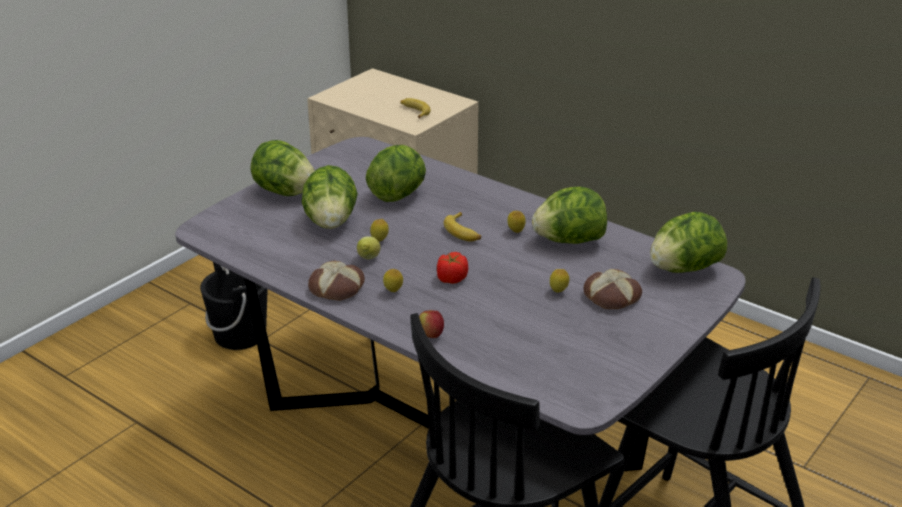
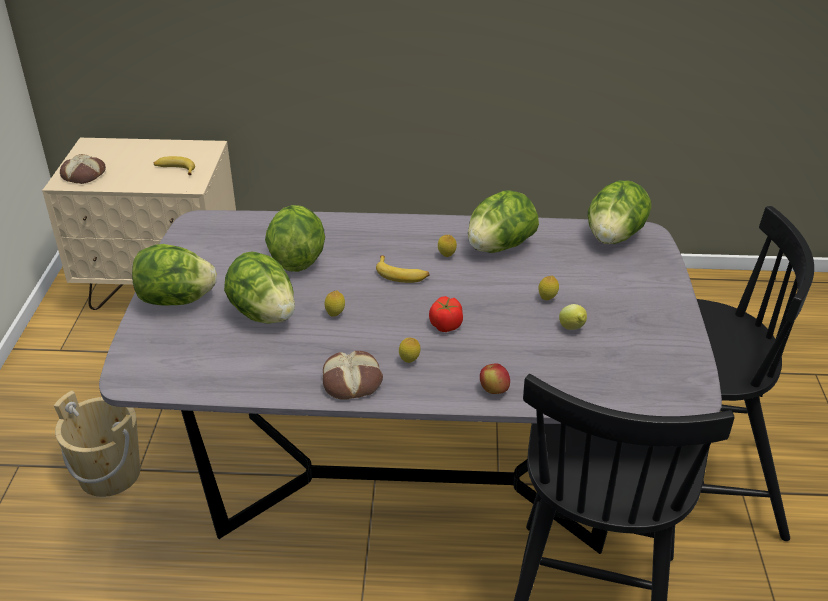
camera: 35 degrees left, 5 degrees up
black bucket [200,262,268,350] -> beige bucket [54,391,140,497]
lemon [357,236,380,259] -> lemon moved to [559,304,587,330]
bread [584,269,642,309] -> bread moved to [60,154,106,184]

